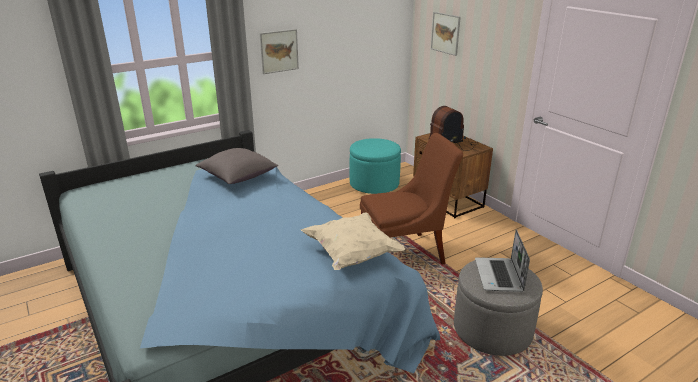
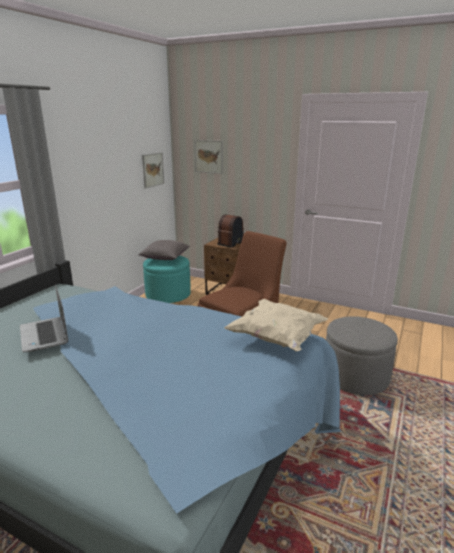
camera: 30 degrees left, 5 degrees down
grey pillow [195,148,278,184] -> grey pillow moved to [139,240,190,260]
picture [260,29,299,74] -> picture moved to [142,152,164,188]
laptop [475,229,530,292] -> laptop moved to [20,285,68,352]

